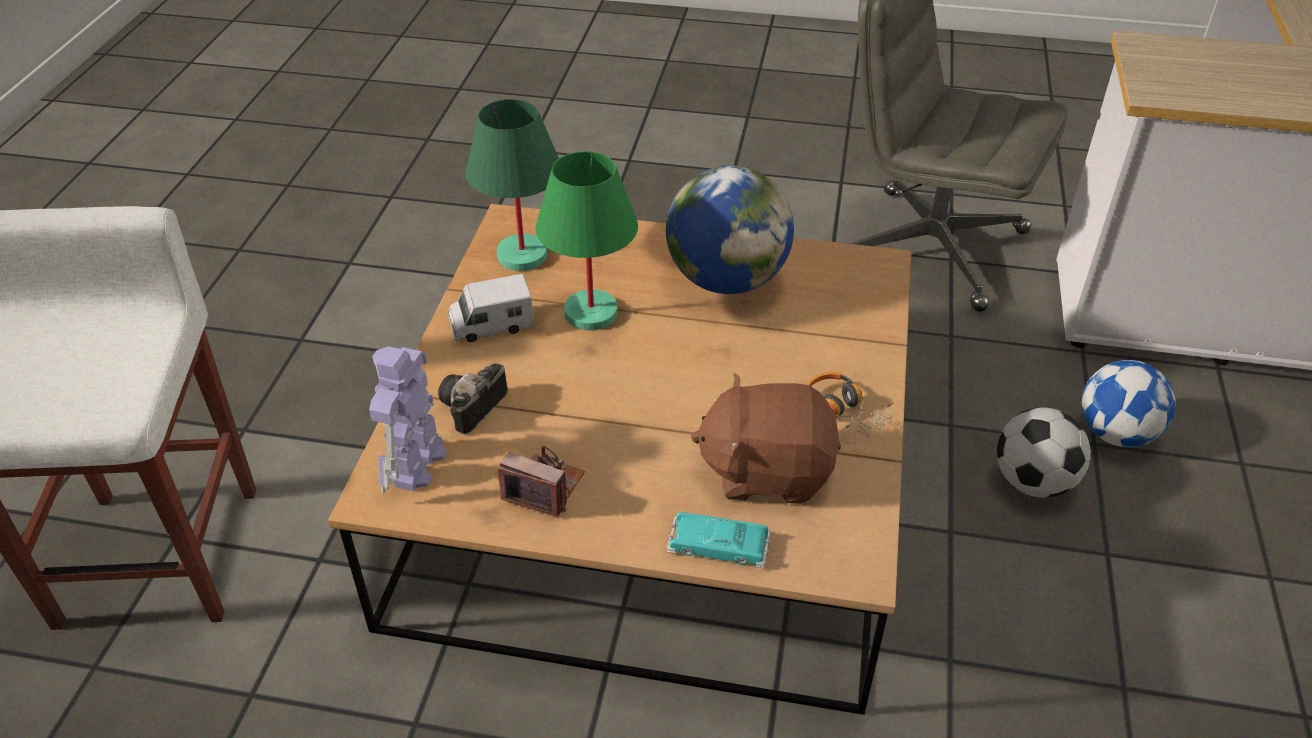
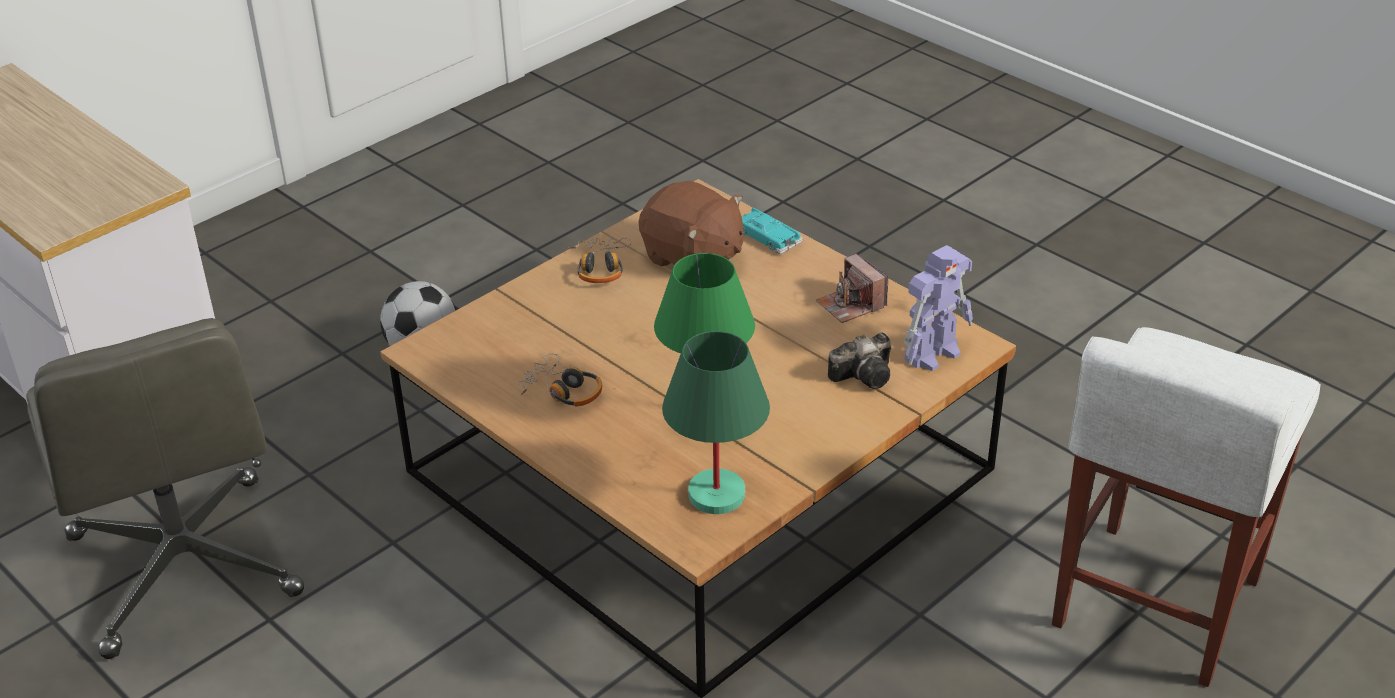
camera: 145 degrees left, 5 degrees down
toy truck [449,274,534,342] -> none
globe [666,165,794,294] -> headphones [519,353,602,406]
football [1081,360,1176,447] -> none

